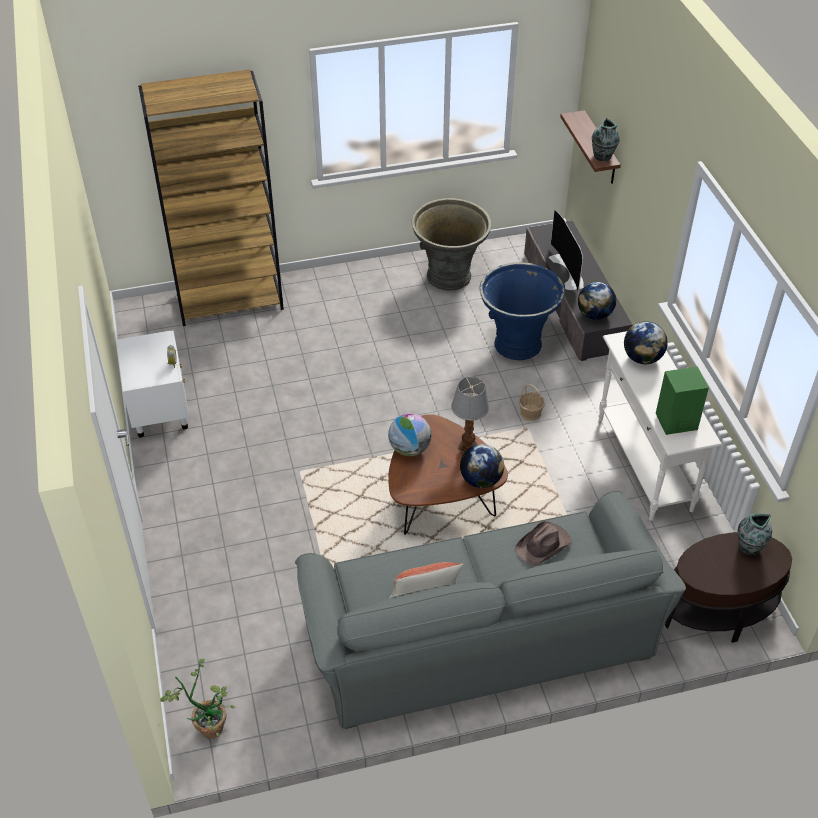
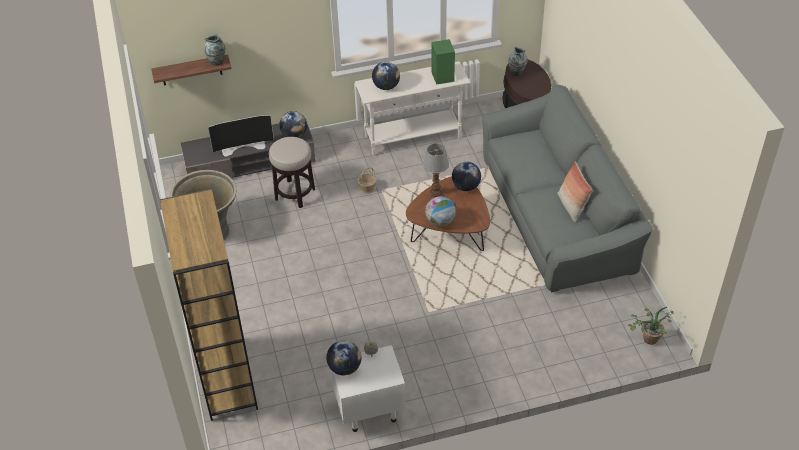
camera: 90 degrees left, 0 degrees up
blue planter [480,262,565,360] -> stool [269,137,315,208]
brown hat [515,521,572,565] -> none
none -> globe [326,340,361,375]

